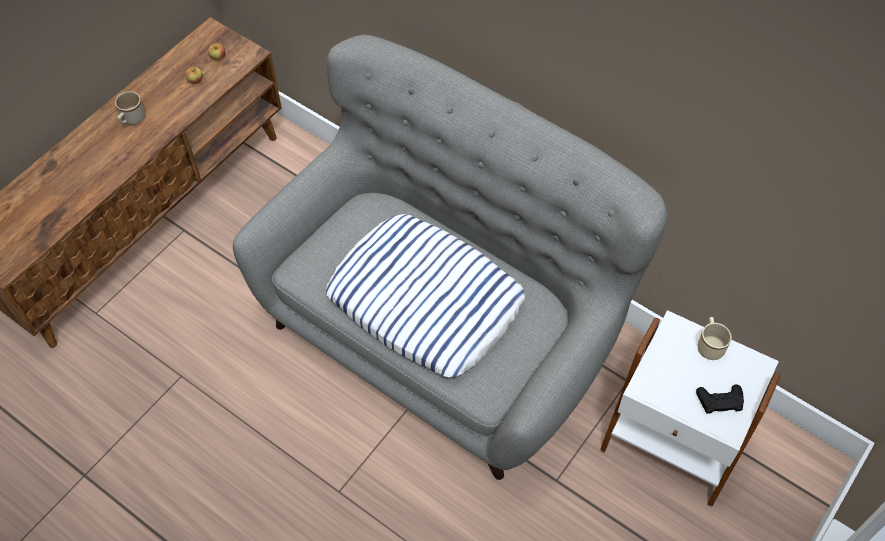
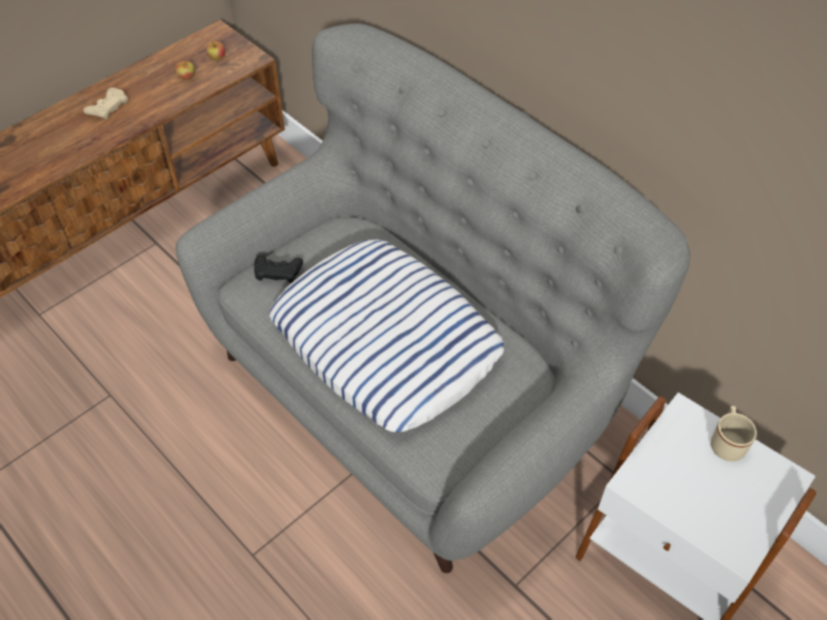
camera: 10 degrees right, 5 degrees down
beige mug [115,91,145,125] -> beige game controller [83,88,128,119]
black game controller [696,384,744,414] -> black game controller moved to [254,255,303,283]

